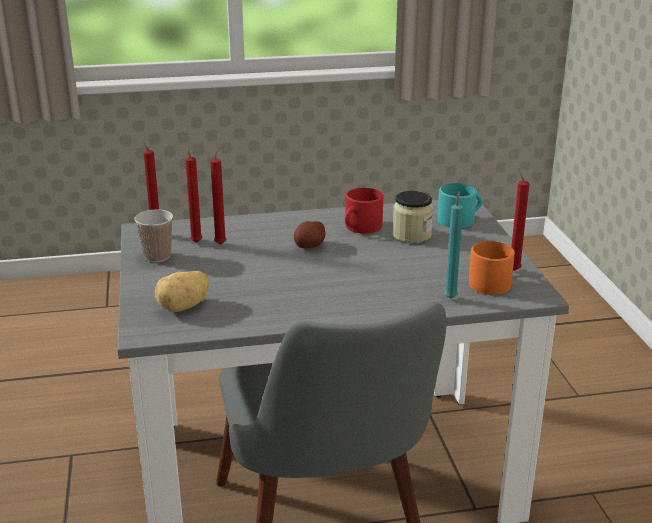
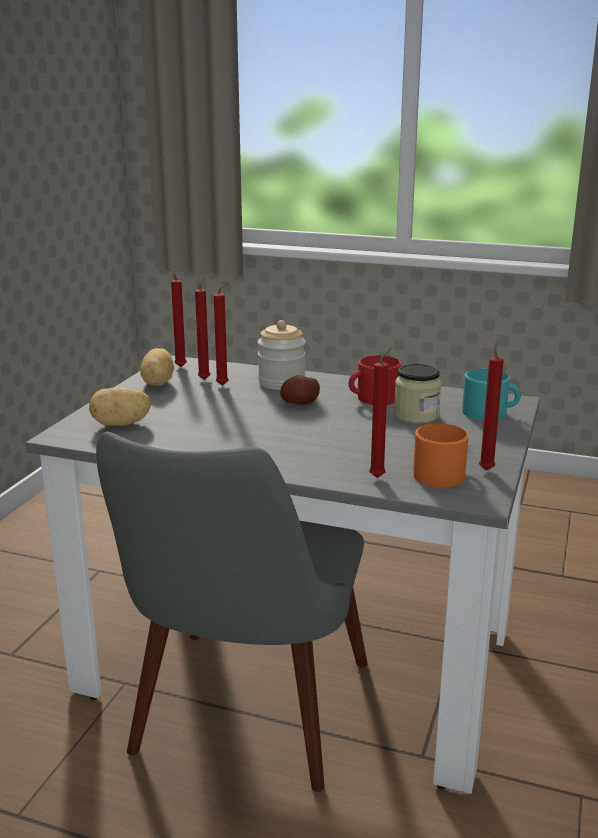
camera: 30 degrees right, 5 degrees down
cup [134,210,173,262] -> potato [140,348,174,386]
turquoise candle [444,191,463,299] -> red candle [369,348,391,478]
none -> jar [258,320,306,390]

